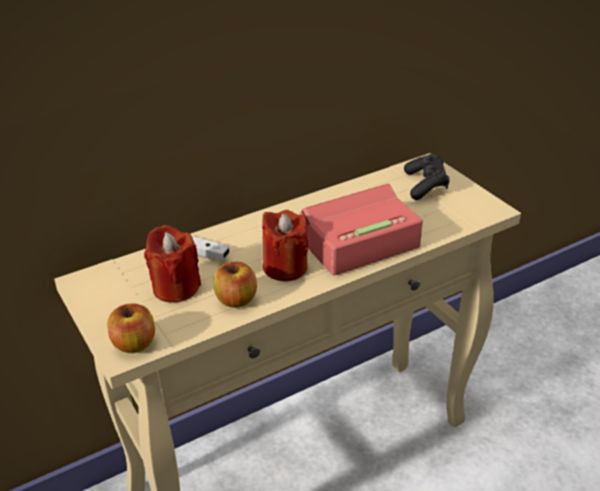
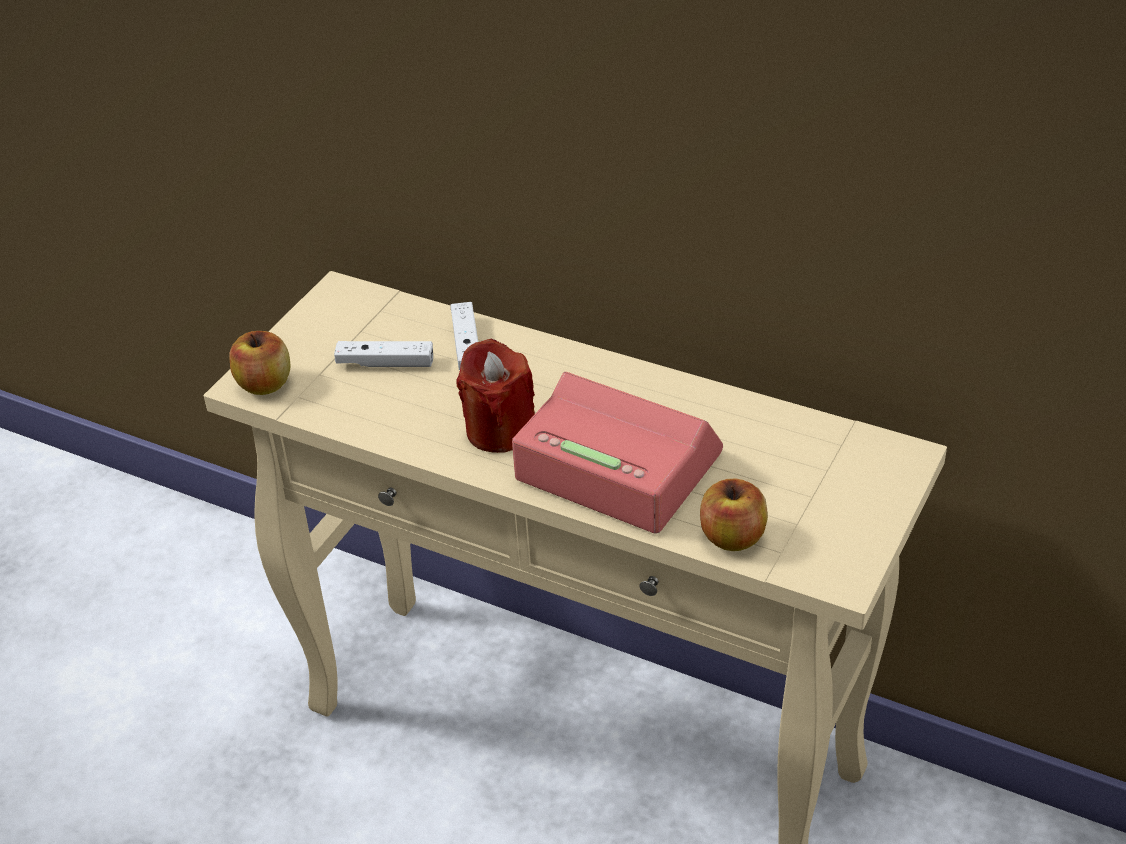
camera: 60 degrees right, 5 degrees up
red candle [144,225,201,302] -> white game controller [334,341,433,367]
apple [213,262,257,308] -> apple moved to [700,478,768,551]
black game controller [404,154,450,200] -> none

